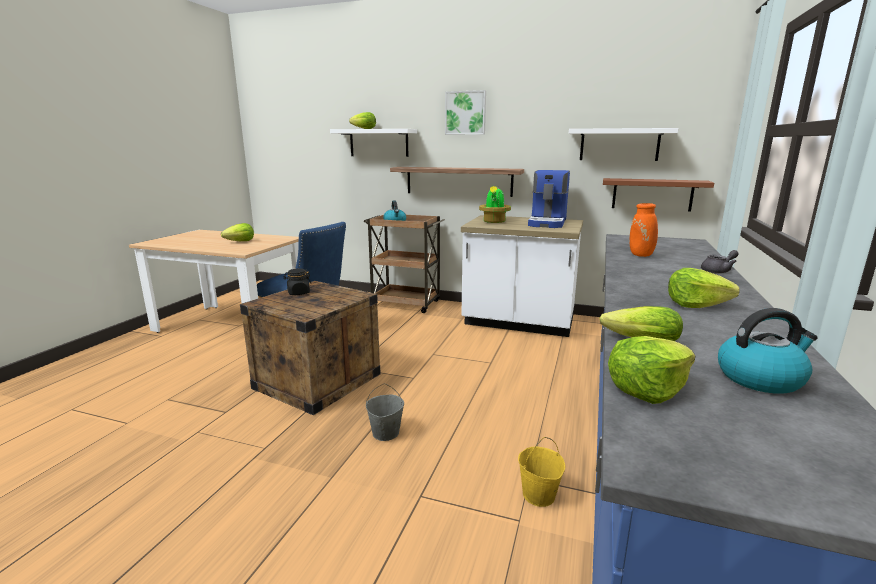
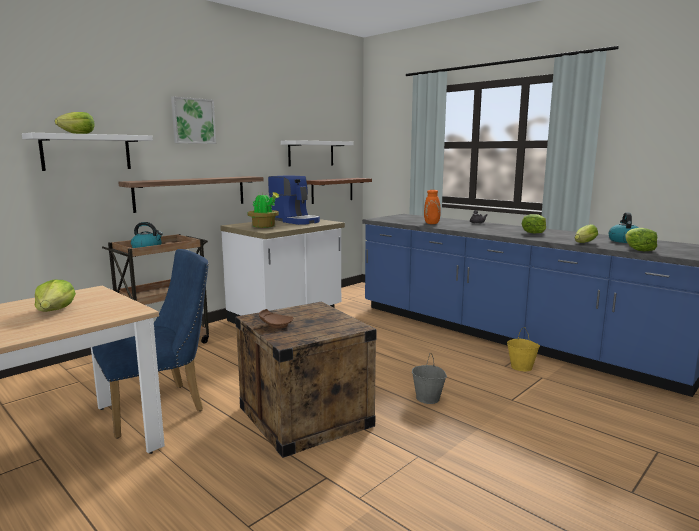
camera: 65 degrees left, 5 degrees down
black jar [283,269,311,295] -> brown plate [259,309,294,328]

